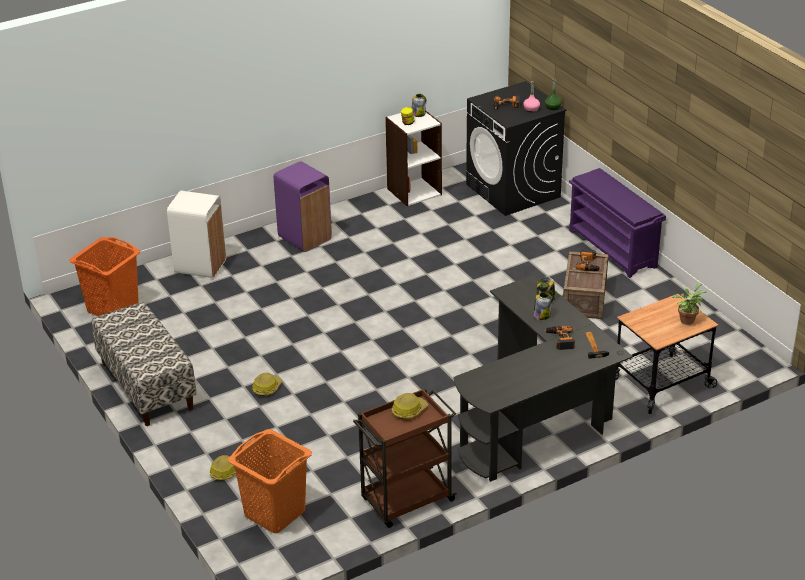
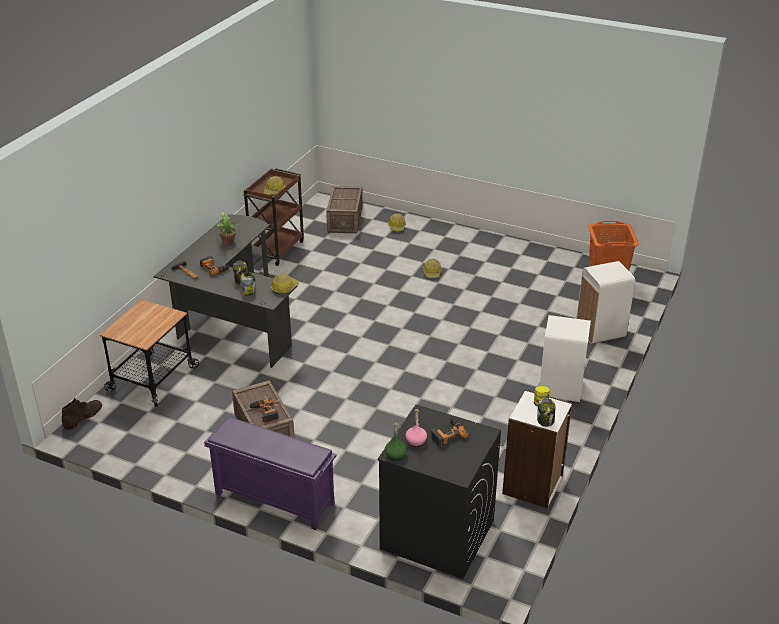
camera: 145 degrees right, 0 degrees up
bench [92,302,197,426] -> none
orange laundry basket [228,429,312,533] -> crate [326,186,363,234]
purple trash can [274,161,332,252] -> white trash can [540,315,591,402]
potted plant [672,283,706,325] -> potted plant moved to [216,212,241,245]
none -> brown boot [62,398,102,430]
none -> hard hat [271,274,299,294]

